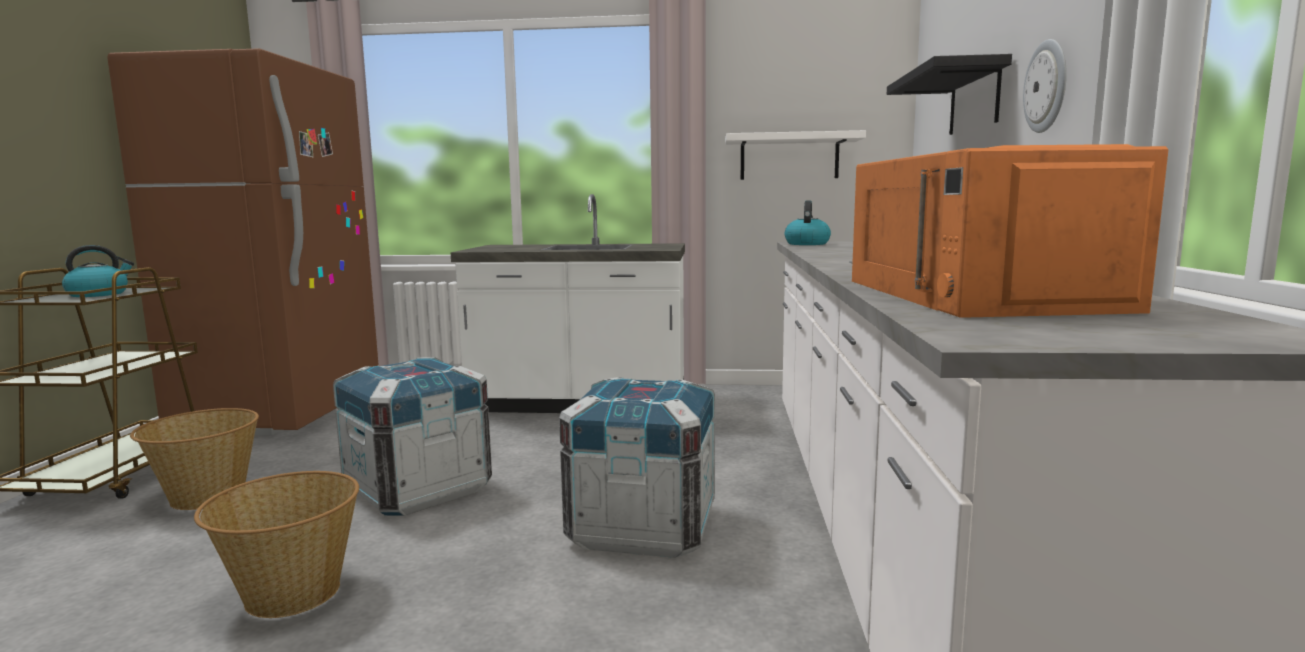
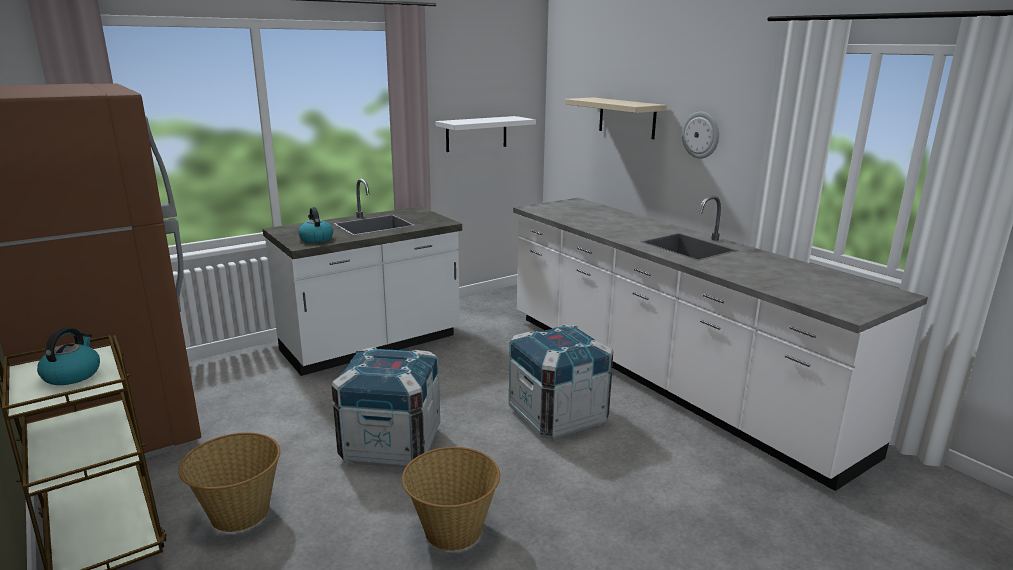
camera: 40 degrees left, 10 degrees up
kettle [785,200,831,245] -> kettle moved to [298,207,333,243]
orange microwave [852,144,1169,318] -> none
black shelf [887,54,1012,135] -> beige shelf [565,97,667,139]

